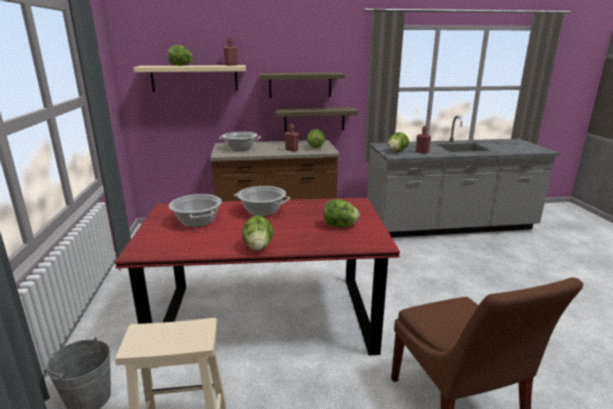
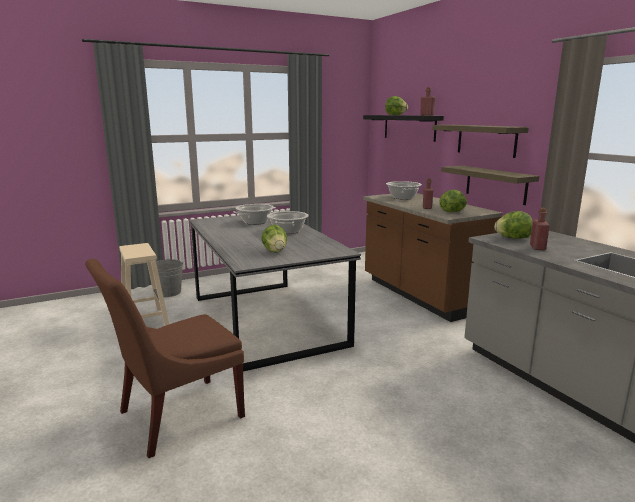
camera: 70 degrees right, 5 degrees down
red dining table [115,198,400,368] -> grey dining table [189,212,361,372]
beige shelf [134,65,246,92] -> black shelf [363,115,444,142]
lettuce [242,215,273,251] -> none

